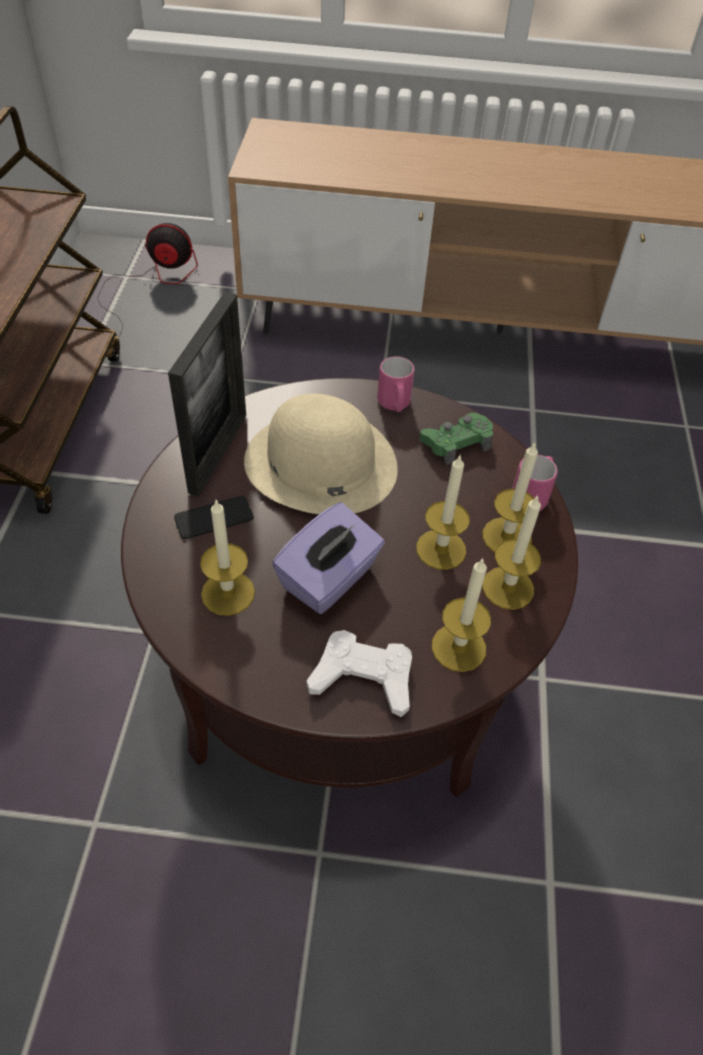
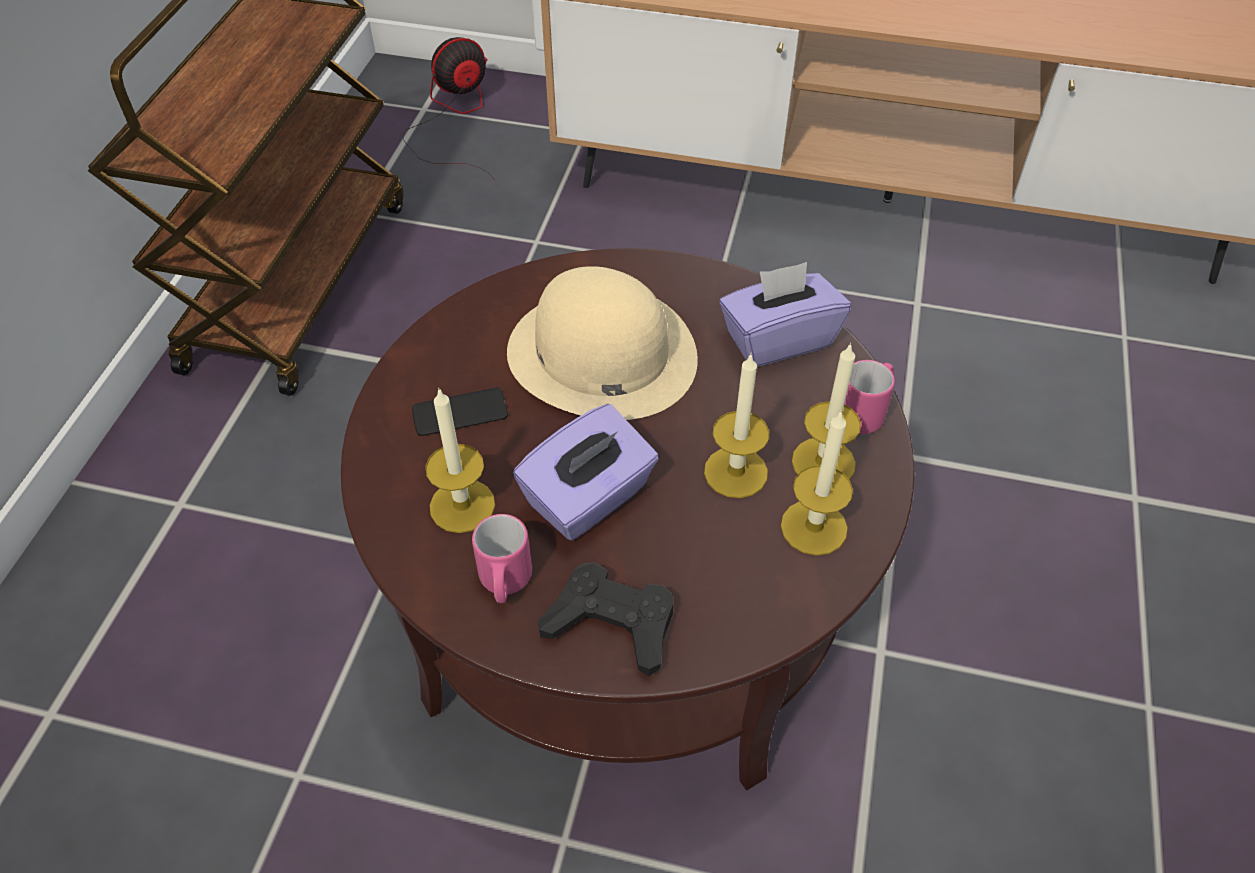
camera: 10 degrees right, 0 degrees up
fan [97,223,198,337] -> fan turned 45 degrees counterclockwise [403,37,496,181]
picture frame [168,292,246,496] -> none
white game controller [307,630,412,717] -> black game controller [538,562,673,676]
pink mug [377,356,415,412] -> pink mug moved to [472,514,532,603]
green game controller [419,413,493,465] -> purple tissue box [719,262,851,366]
candle [432,558,491,672] -> none

